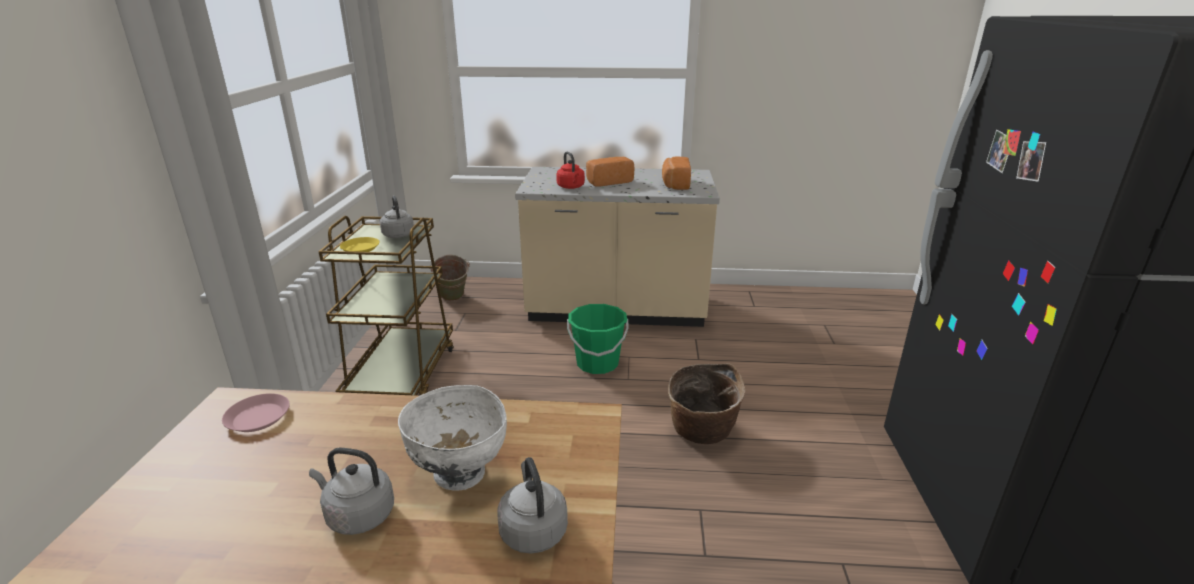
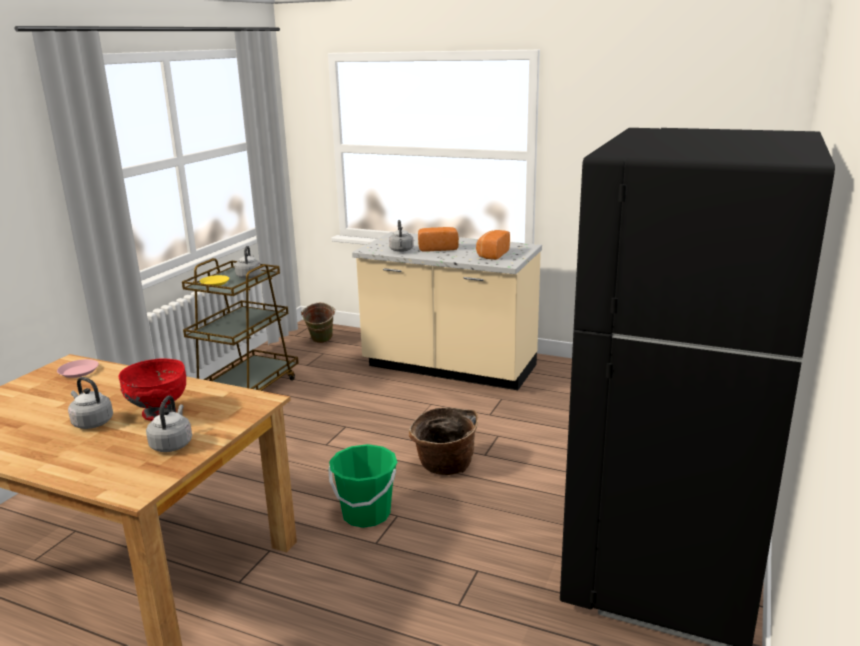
camera: 20 degrees right, 5 degrees down
white bowl [398,385,507,491] -> red bowl [118,358,186,421]
red kettle [556,152,585,189] -> grey kettle [389,220,414,252]
green bucket [567,304,629,374] -> green bucket moved to [328,444,397,528]

